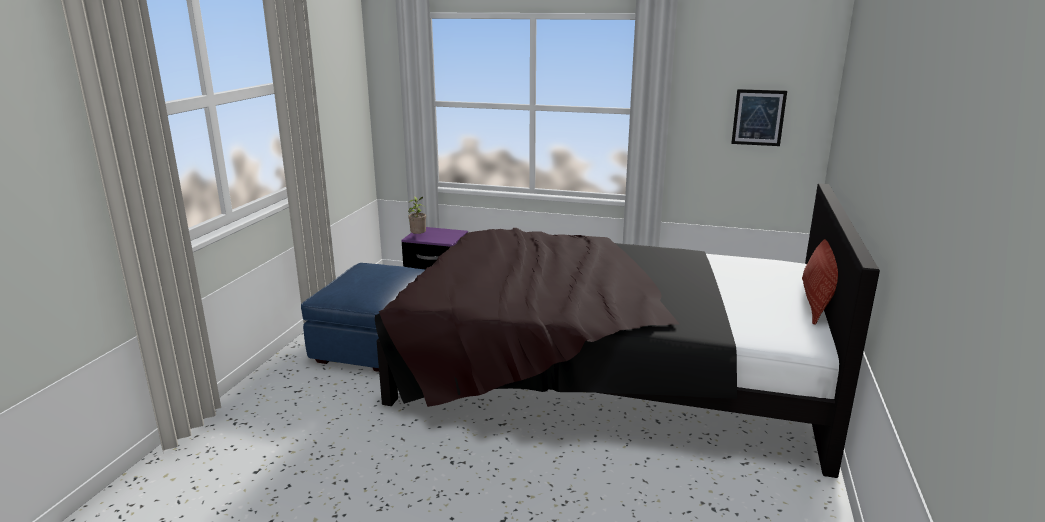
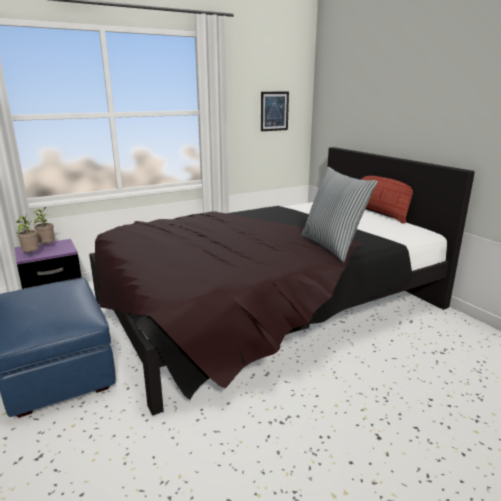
camera: 45 degrees left, 0 degrees up
none -> potted plant [33,207,55,244]
none -> pillow [301,167,378,262]

